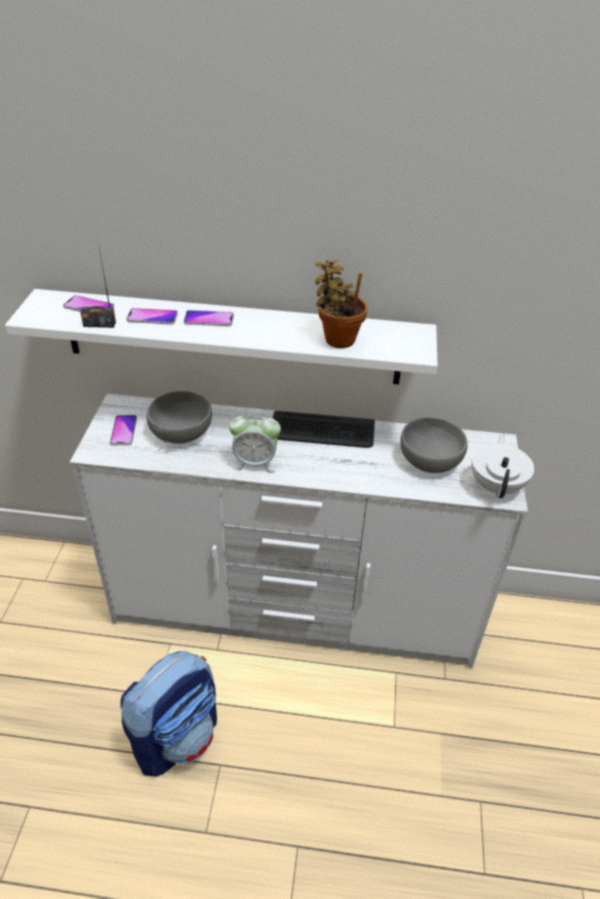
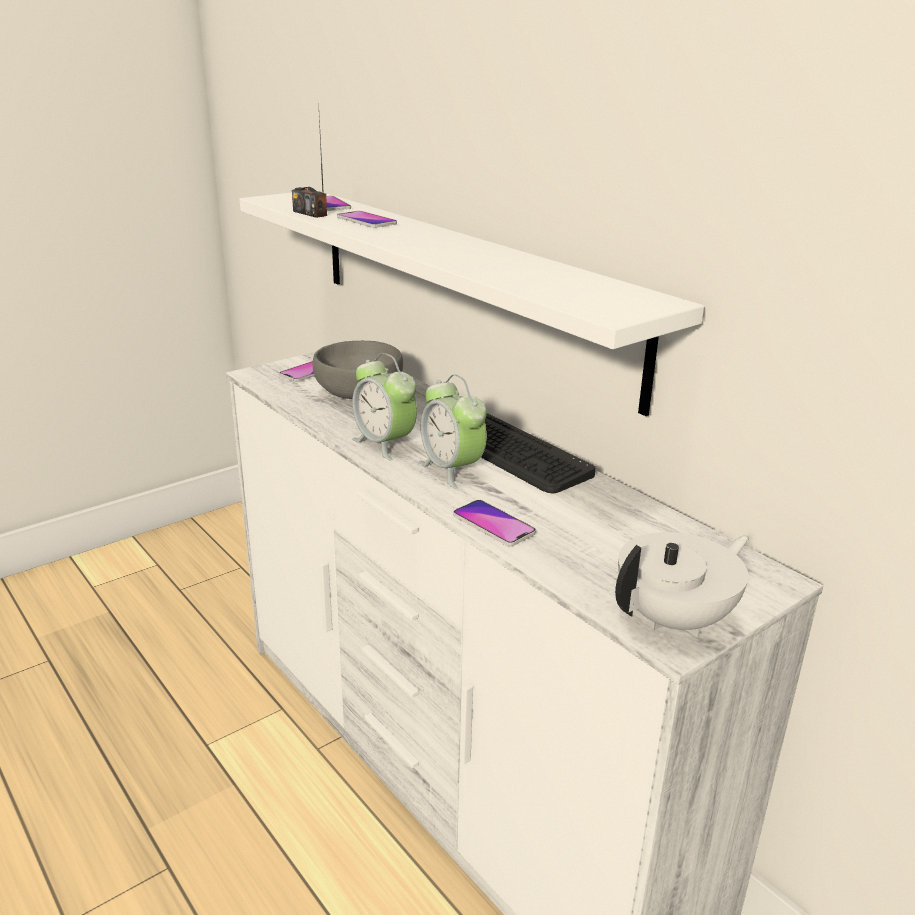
camera: 45 degrees right, 15 degrees down
backpack [120,651,217,777] -> none
phone [184,310,234,326] -> phone moved to [453,500,536,546]
potted plant [315,260,368,348] -> none
grey bowl [400,417,468,473] -> none
none -> alarm clock [419,375,487,488]

